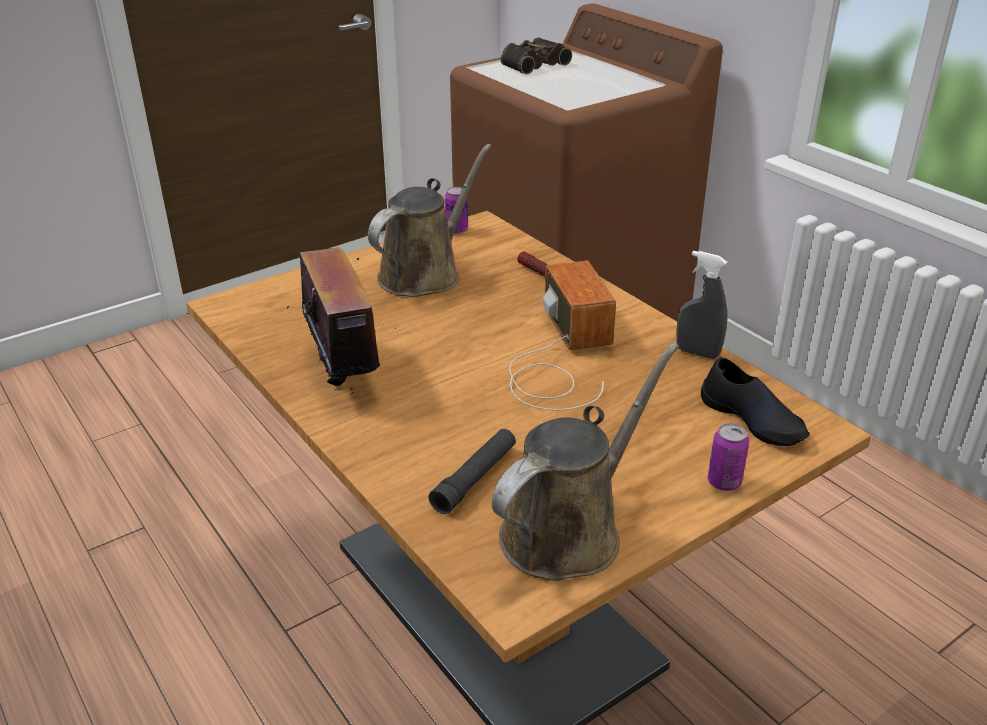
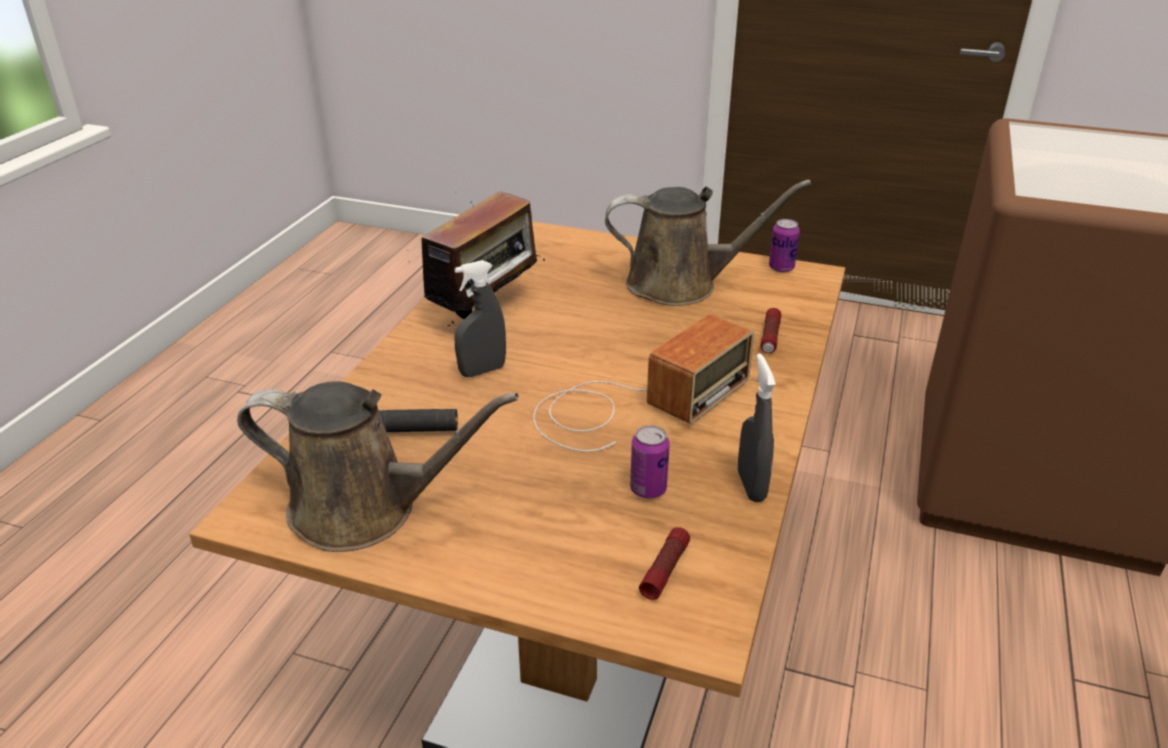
camera: 55 degrees right, 0 degrees up
binoculars [501,37,572,75] -> none
black shoe [701,357,810,446] -> flashlight [639,527,690,600]
can [708,423,749,491] -> can moved to [630,425,670,499]
none -> grey spray bottle [454,260,506,377]

